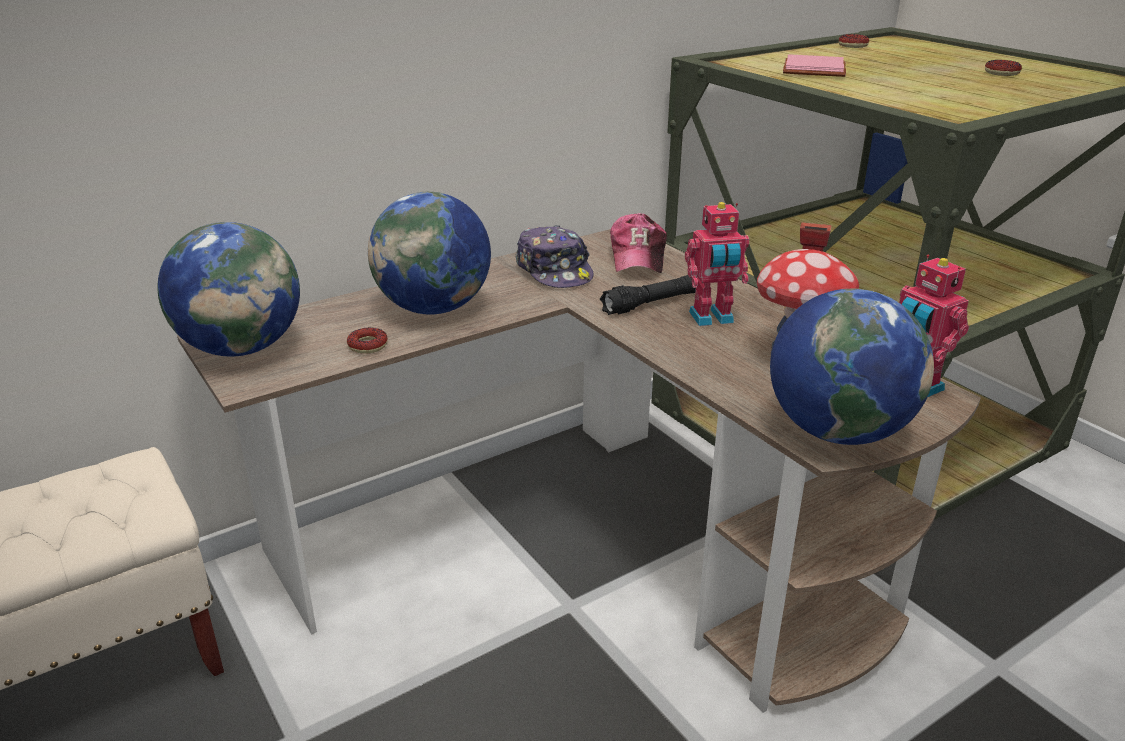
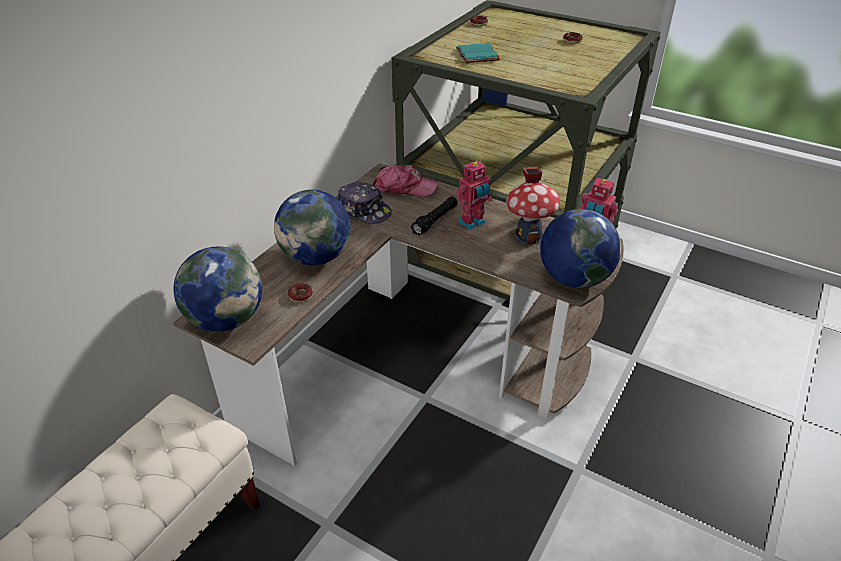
camera: 25 degrees left, 10 degrees up
cap [610,213,667,273] -> cap turned 60 degrees counterclockwise [373,165,438,197]
pink book [783,54,846,77] -> turquoise book [456,43,500,63]

